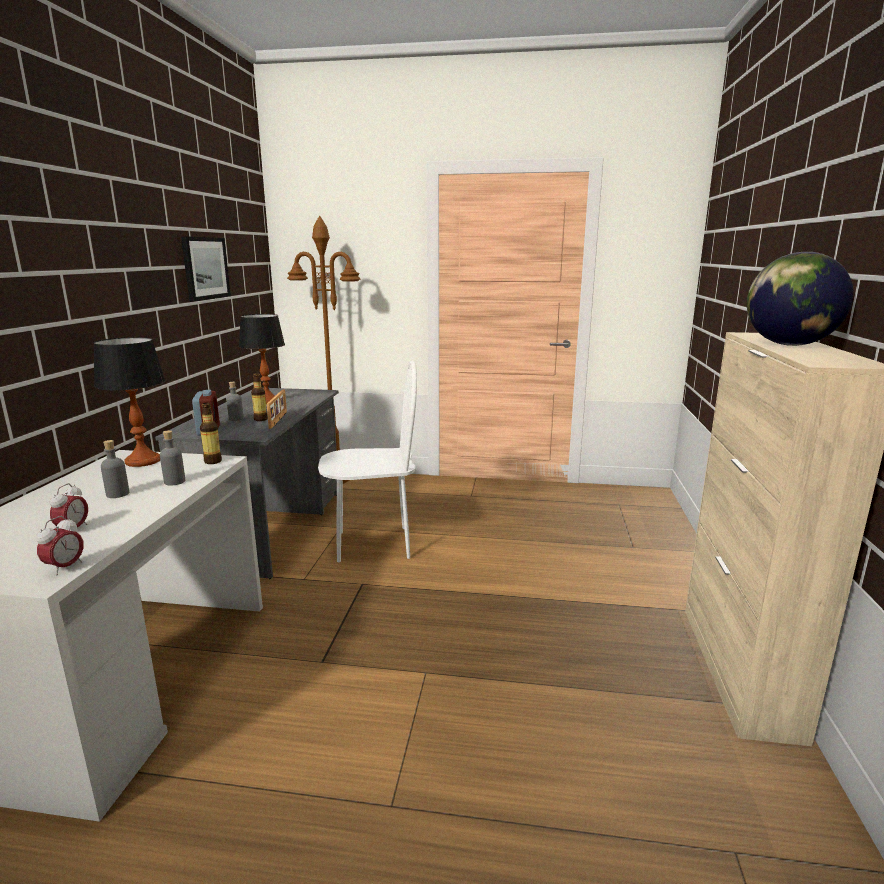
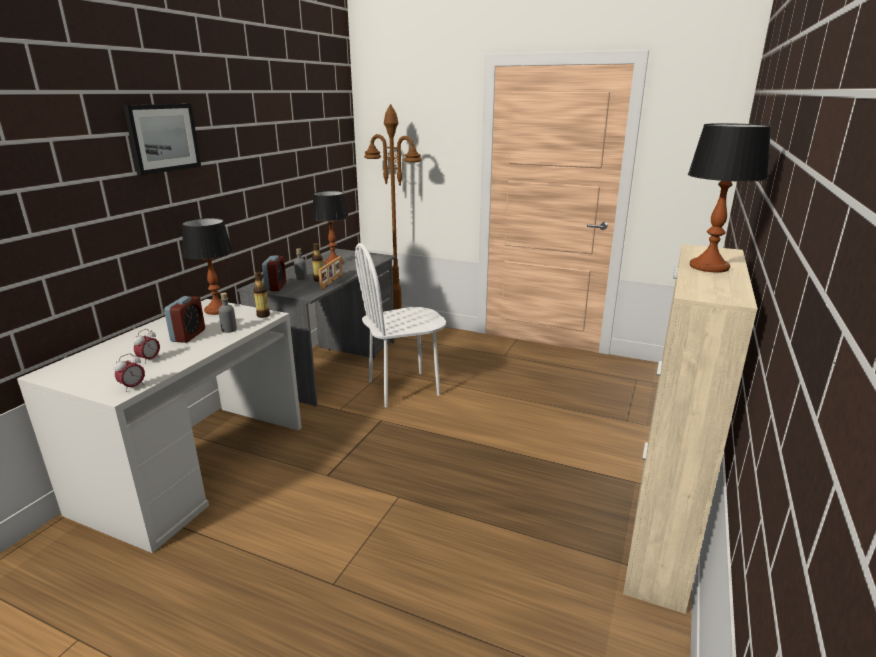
camera: 15 degrees right, 5 degrees up
grey bottle [101,440,129,498] -> alarm clock [164,296,205,343]
picture [181,236,231,301] -> picture moved to [123,104,201,175]
white chair [318,360,417,562] -> white chair turned 150 degrees clockwise [355,243,446,408]
globe [747,252,853,346] -> table lamp [688,123,771,273]

